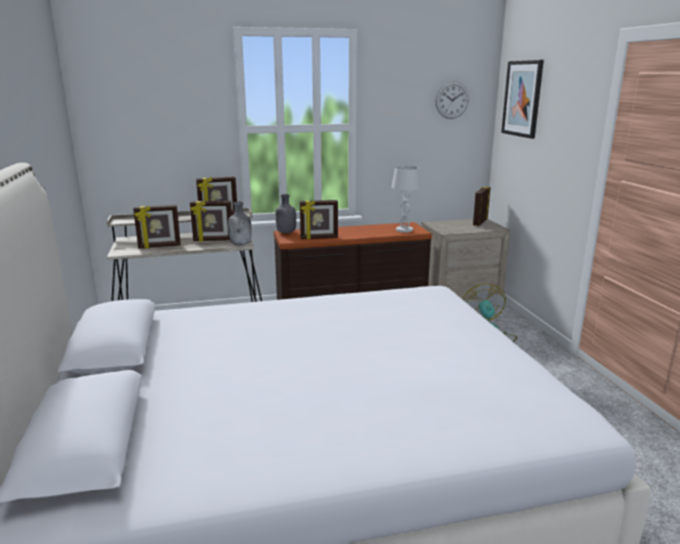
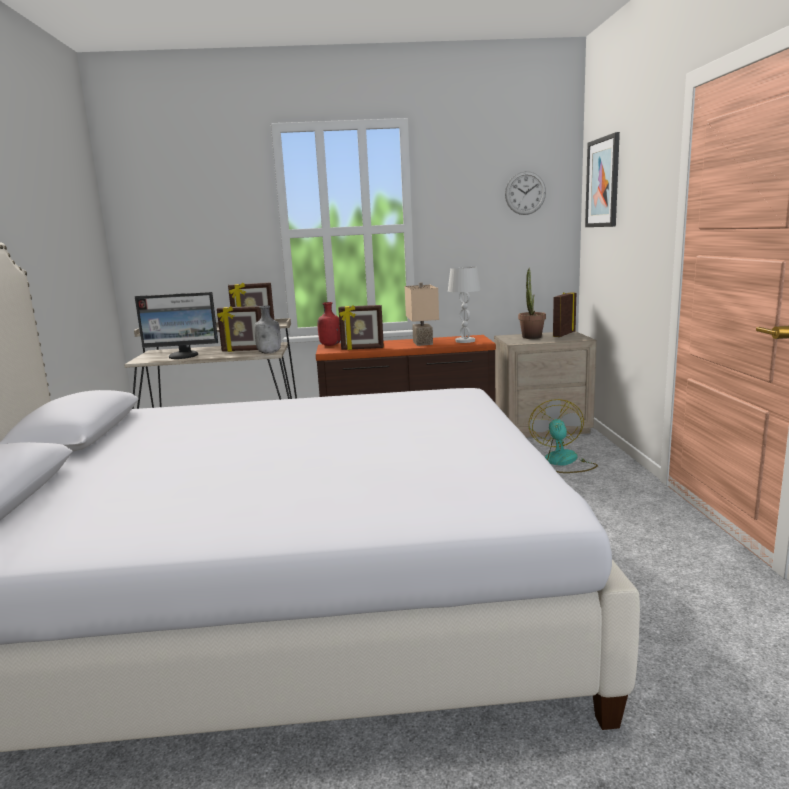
camera: 10 degrees right, 5 degrees down
picture frame [133,205,181,248] -> monitor [135,292,218,359]
grey bottle [276,194,296,233] -> red bottle [317,302,341,346]
none -> beige table lamp [405,283,439,346]
none -> potted plant [518,267,546,339]

